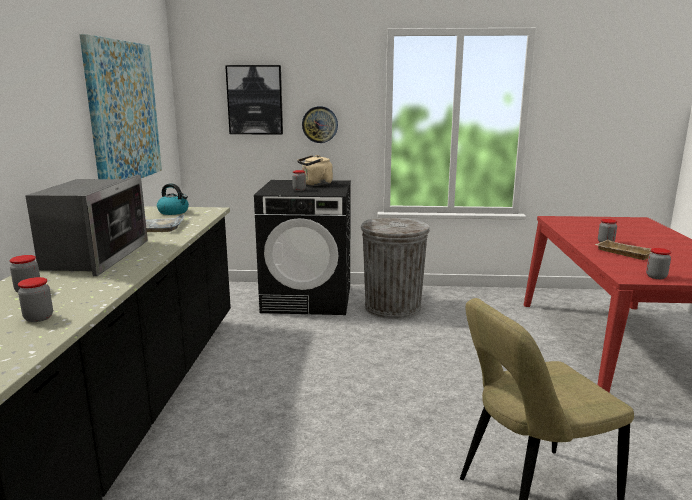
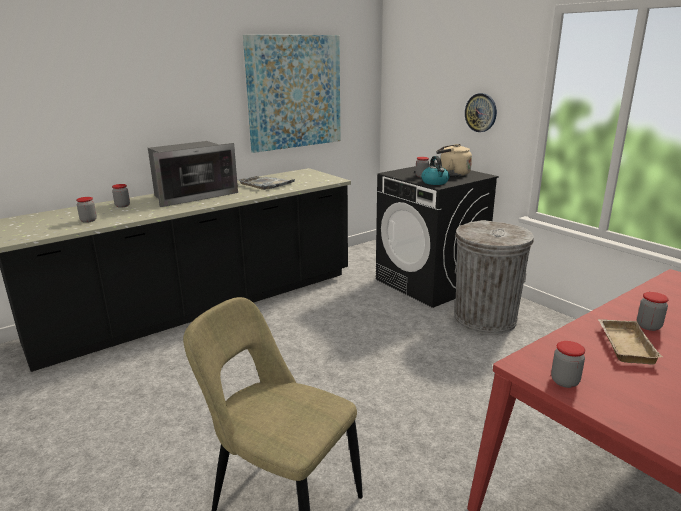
camera: 50 degrees right, 5 degrees up
kettle [157,183,189,215] -> kettle moved to [421,156,449,185]
picture [225,65,283,135] -> none

